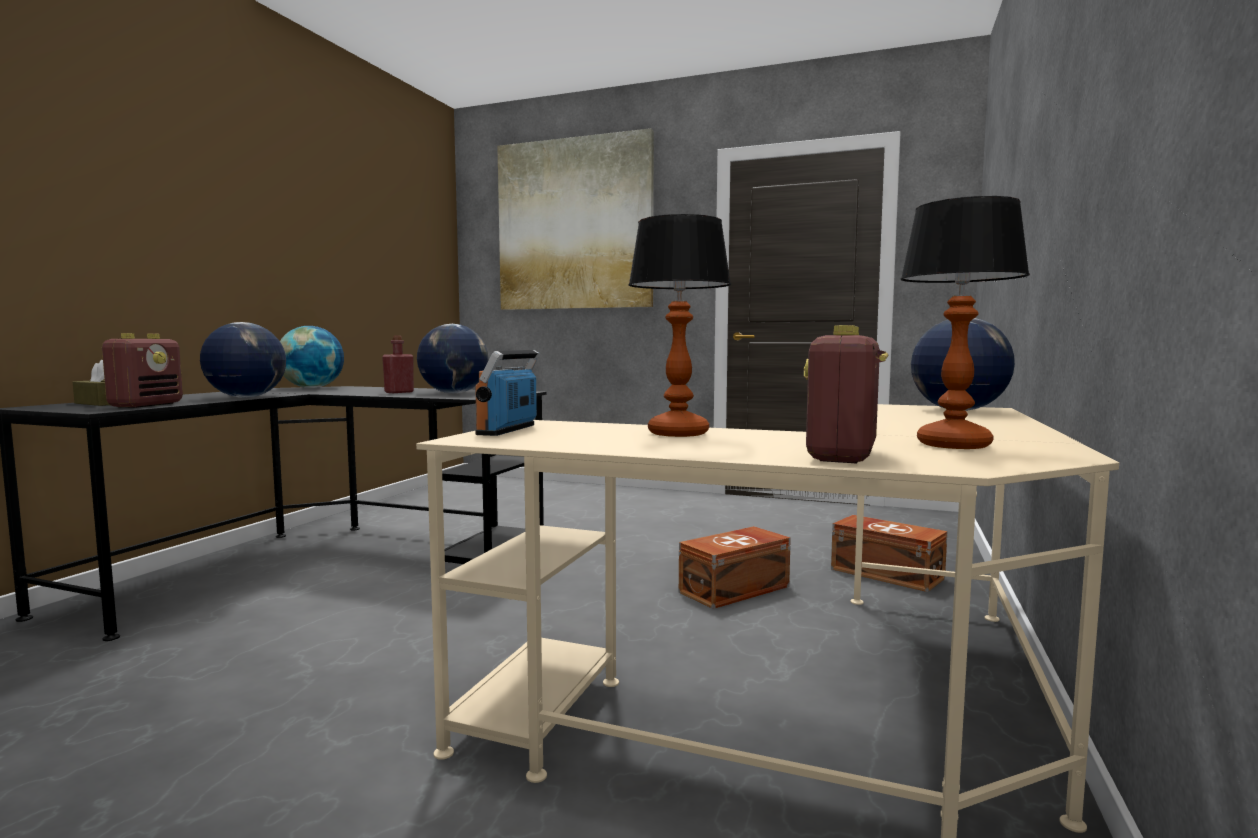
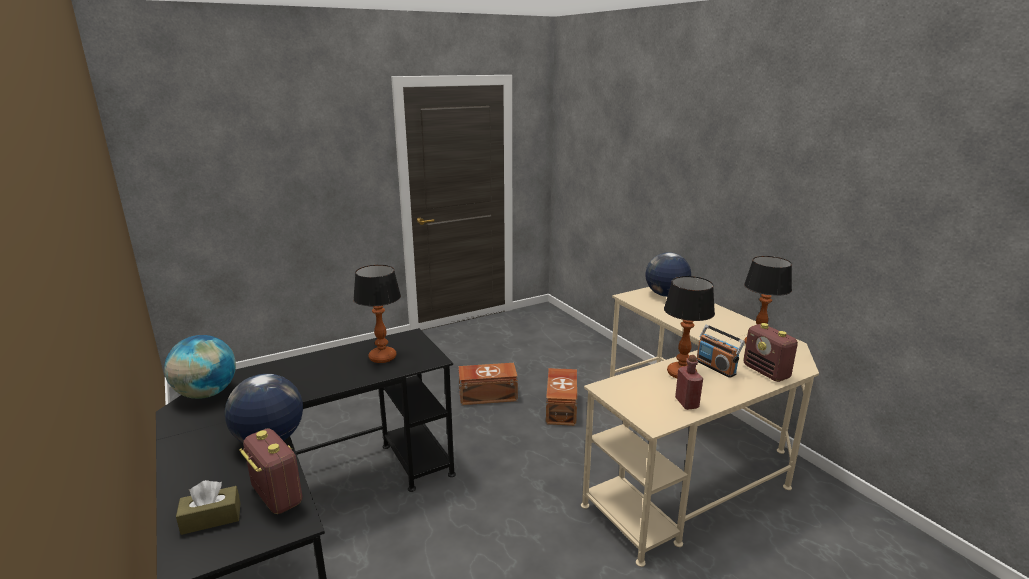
camera: 50 degrees left, 15 degrees up
red bottle [382,335,414,393] -> red bottle moved to [675,355,703,410]
globe [417,324,489,393] -> table lamp [353,265,401,363]
radio [475,350,540,436] -> radio moved to [697,325,745,378]
picture [497,128,654,310] -> none
brown storage box [831,515,947,592] -> brown storage box moved to [458,363,518,405]

